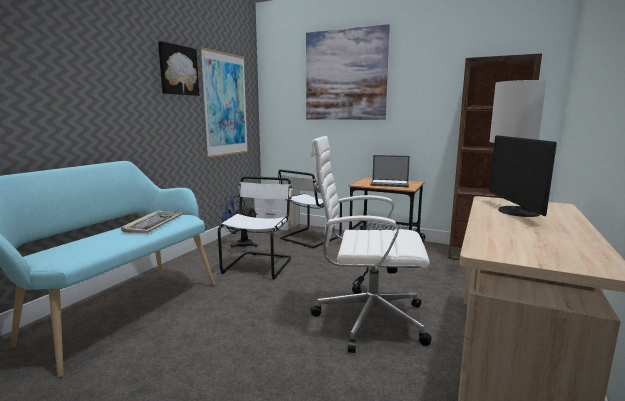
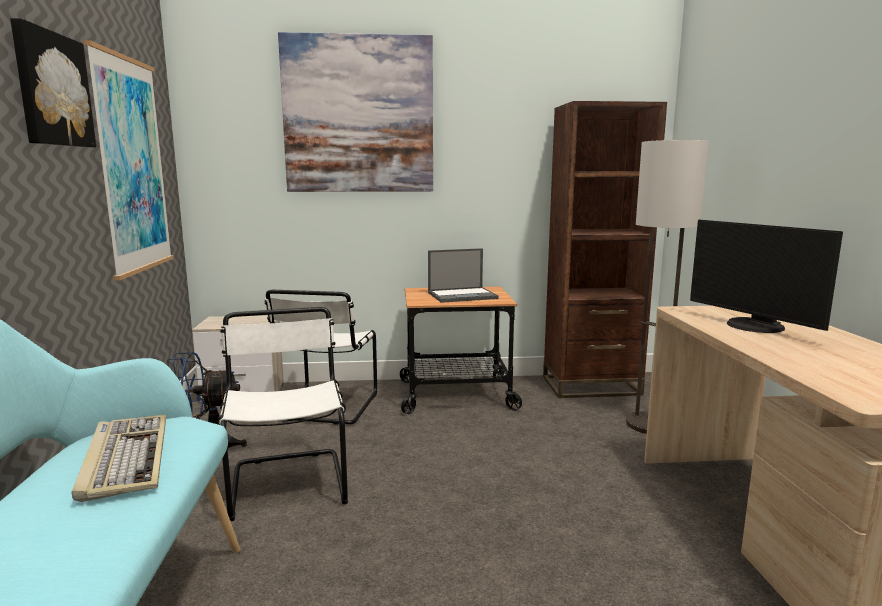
camera: 30 degrees left, 0 degrees up
white office chair [310,136,432,353] -> none

